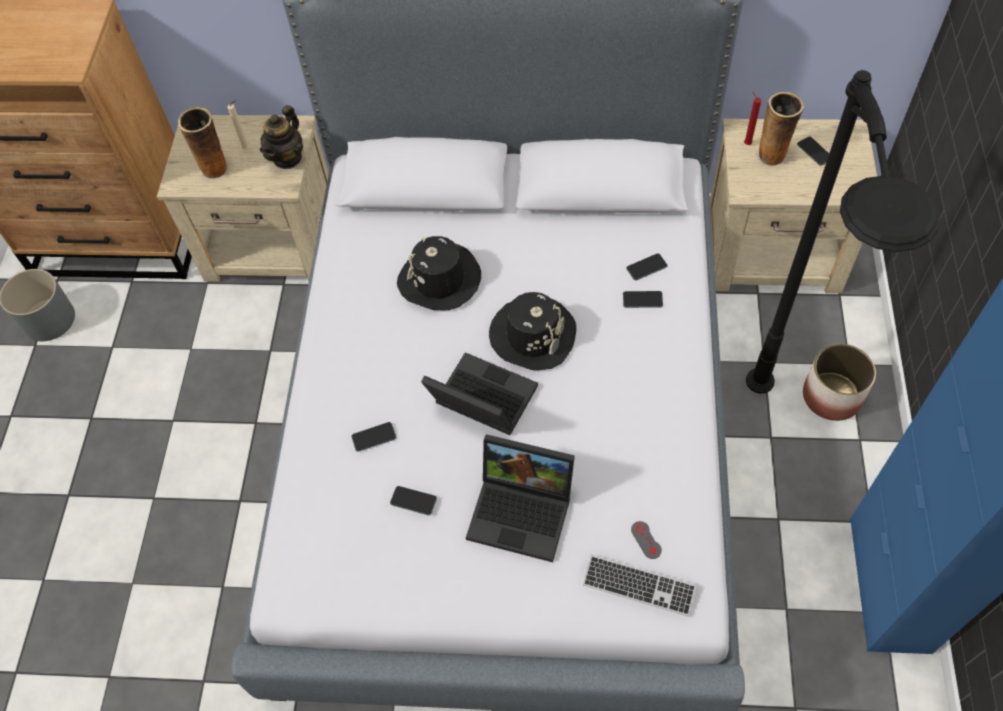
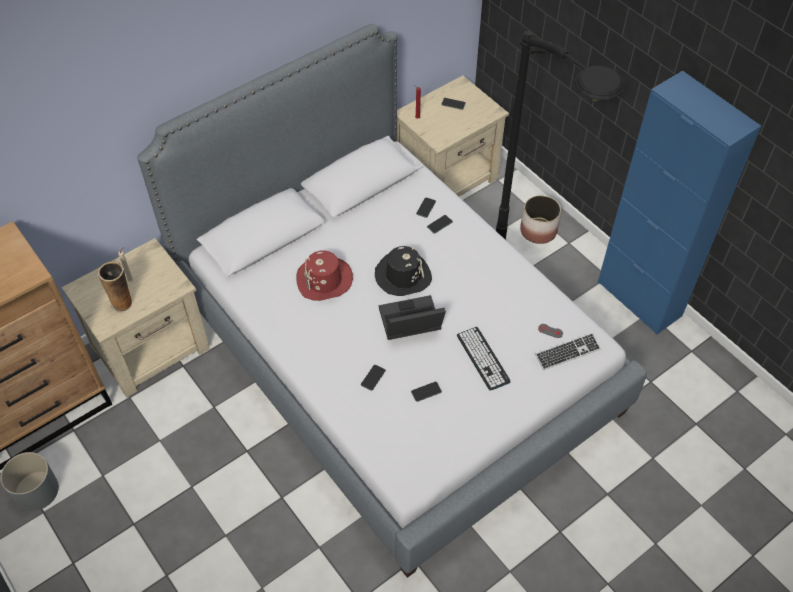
camera: 45 degrees left, 5 degrees down
teapot [260,105,303,169] -> none
black hat [397,236,481,310] -> red hat [297,250,353,301]
laptop [466,434,575,562] -> keyboard [457,327,511,390]
vase [757,92,805,167] -> none

